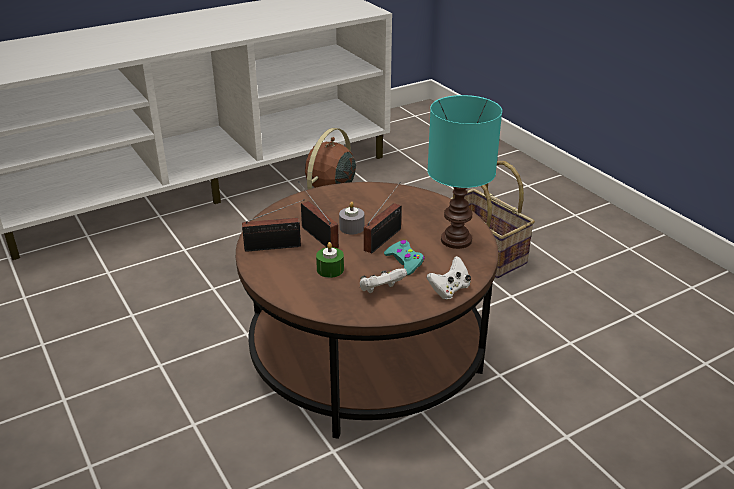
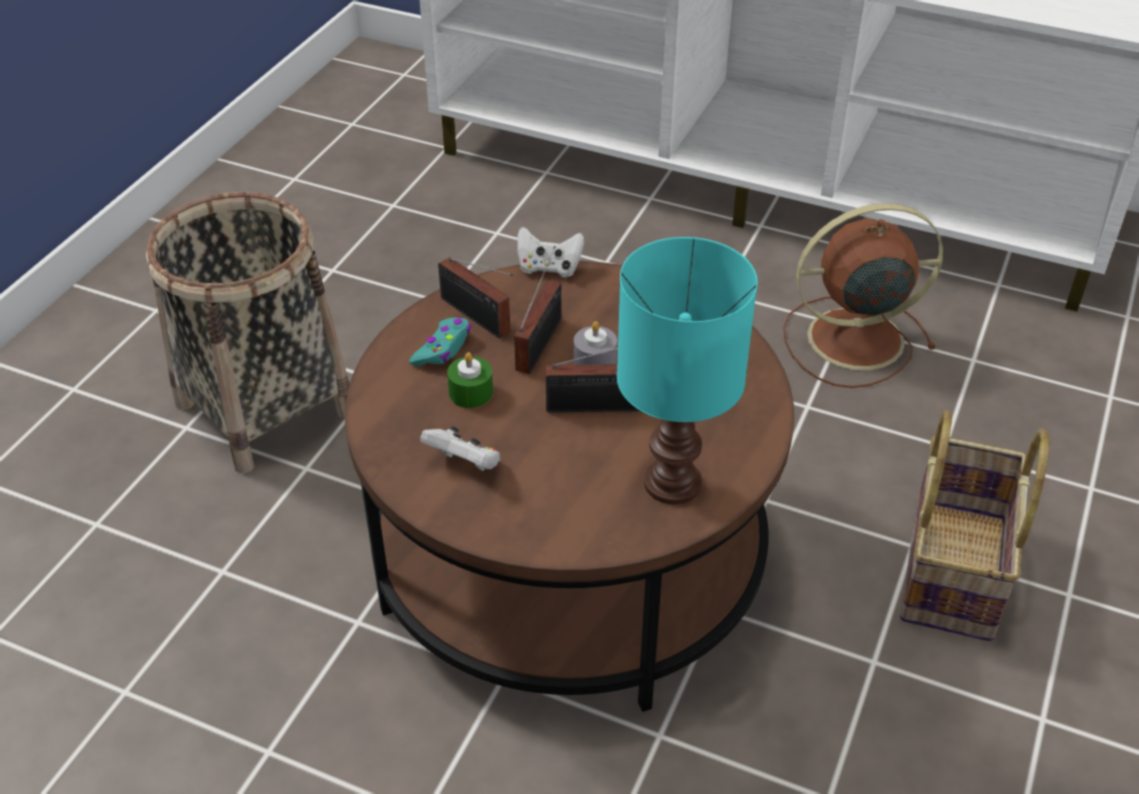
camera: 55 degrees right, 10 degrees up
turquoise game controller [384,240,424,275] -> turquoise game controller moved to [409,318,471,366]
white game controller [427,256,471,300] -> white game controller moved to [517,227,584,277]
none -> basket [146,192,349,473]

